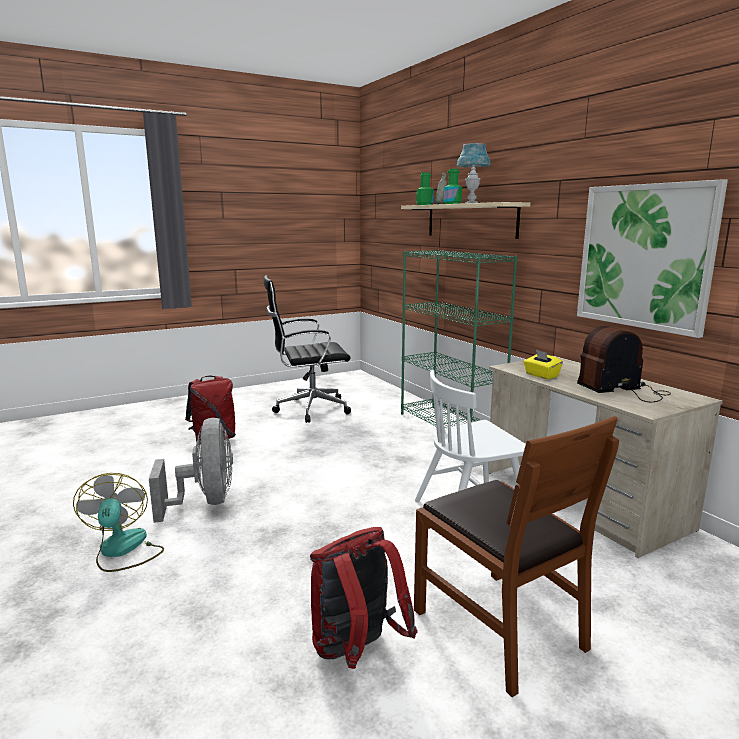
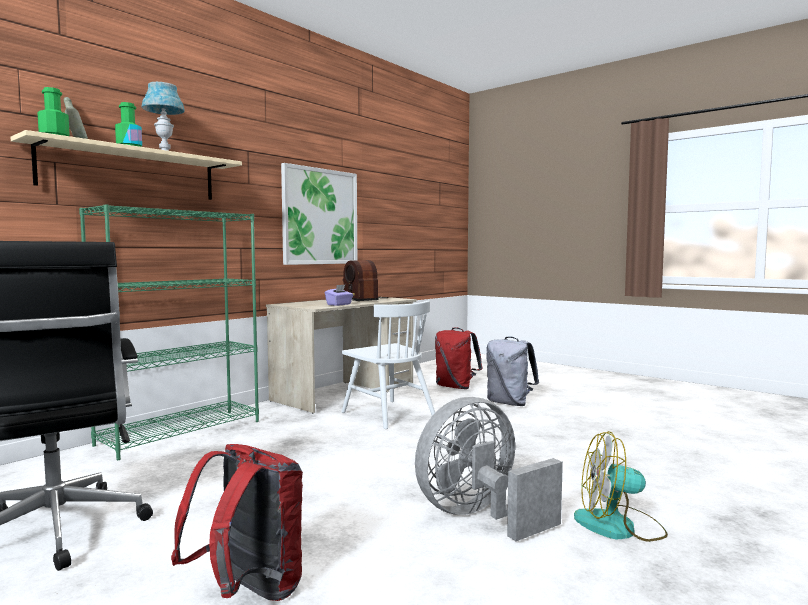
camera: 110 degrees left, 10 degrees down
fan [73,473,164,572] -> fan turned 45 degrees clockwise [574,431,668,542]
red backpack [310,527,418,669] -> red backpack moved to [435,327,483,389]
brown chair [414,416,619,697] -> grey backpack [486,336,539,406]
yellow tissue box [524,350,563,379] -> purple tissue box [325,285,353,306]

